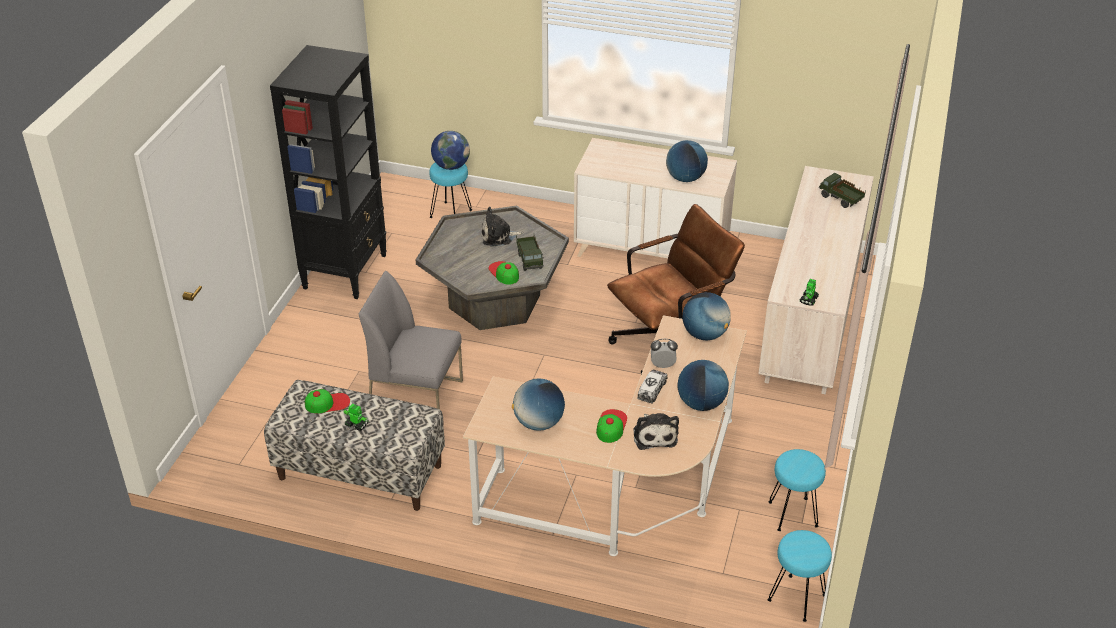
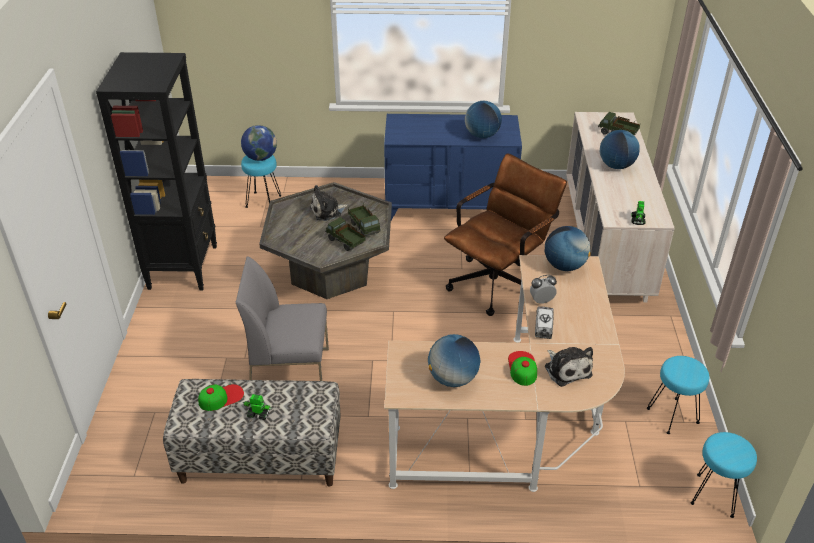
camera: 15 degrees left, 0 degrees up
cap [489,261,519,285] -> toy truck [325,217,366,251]
beige dresser [574,138,737,258] -> blue dresser [384,114,522,220]
globe [677,360,729,411] -> globe moved to [600,130,640,169]

